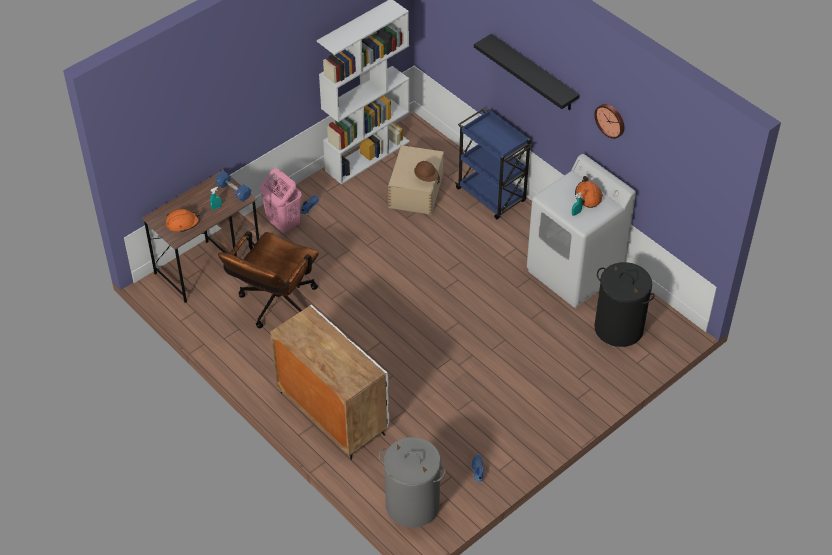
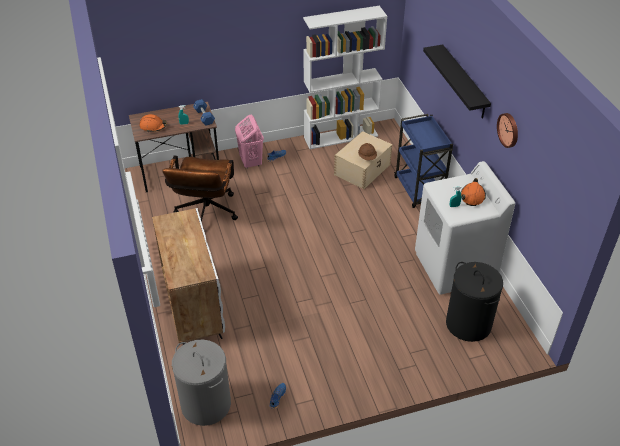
camera: 25 degrees right, 5 degrees down
brown office chair [218,231,319,328] -> brown office chair turned 45 degrees counterclockwise [162,156,238,229]

